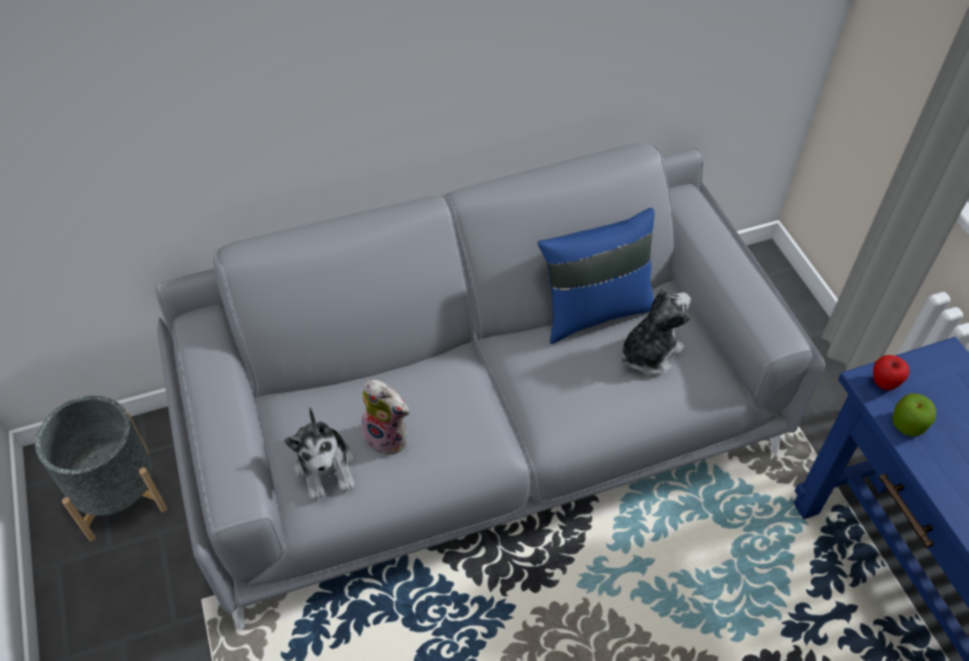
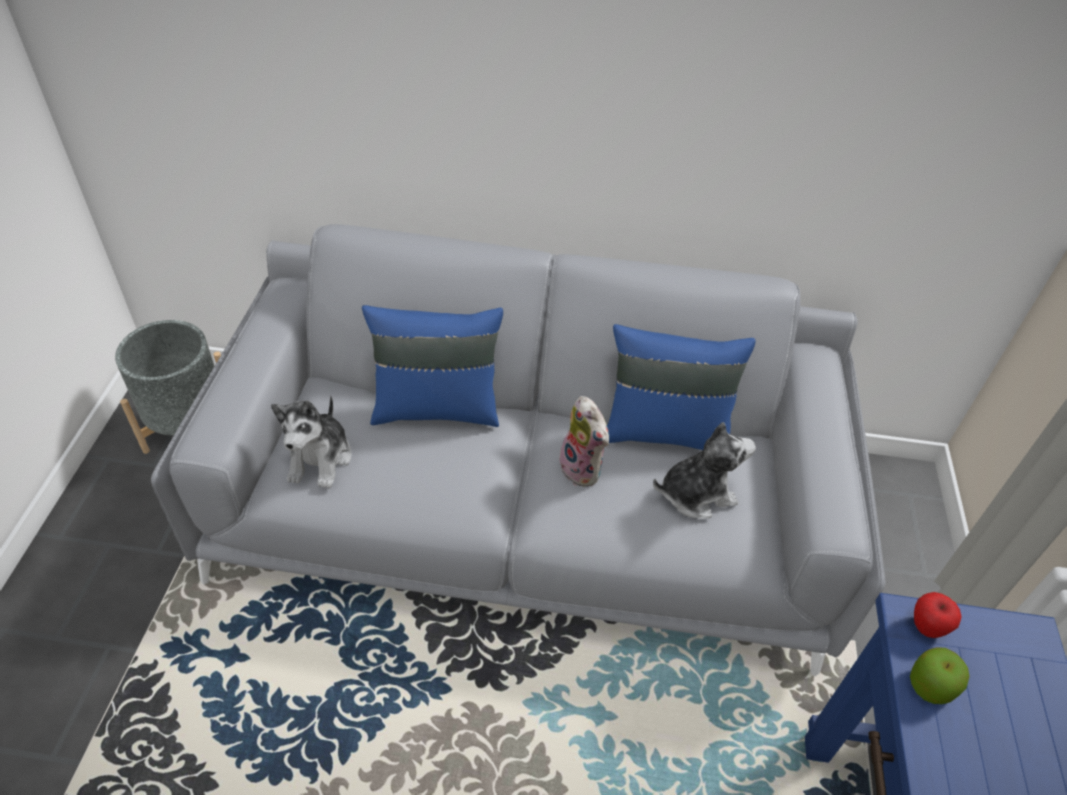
camera: 25 degrees right, 5 degrees down
plush toy [362,379,409,456] -> plush toy moved to [559,396,609,487]
none -> blue pillow [362,305,503,427]

